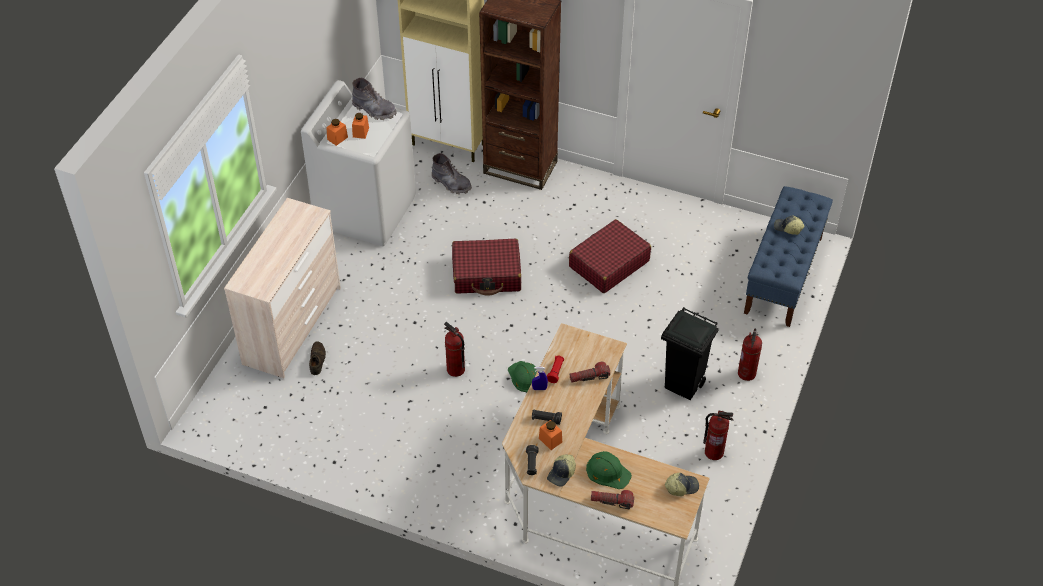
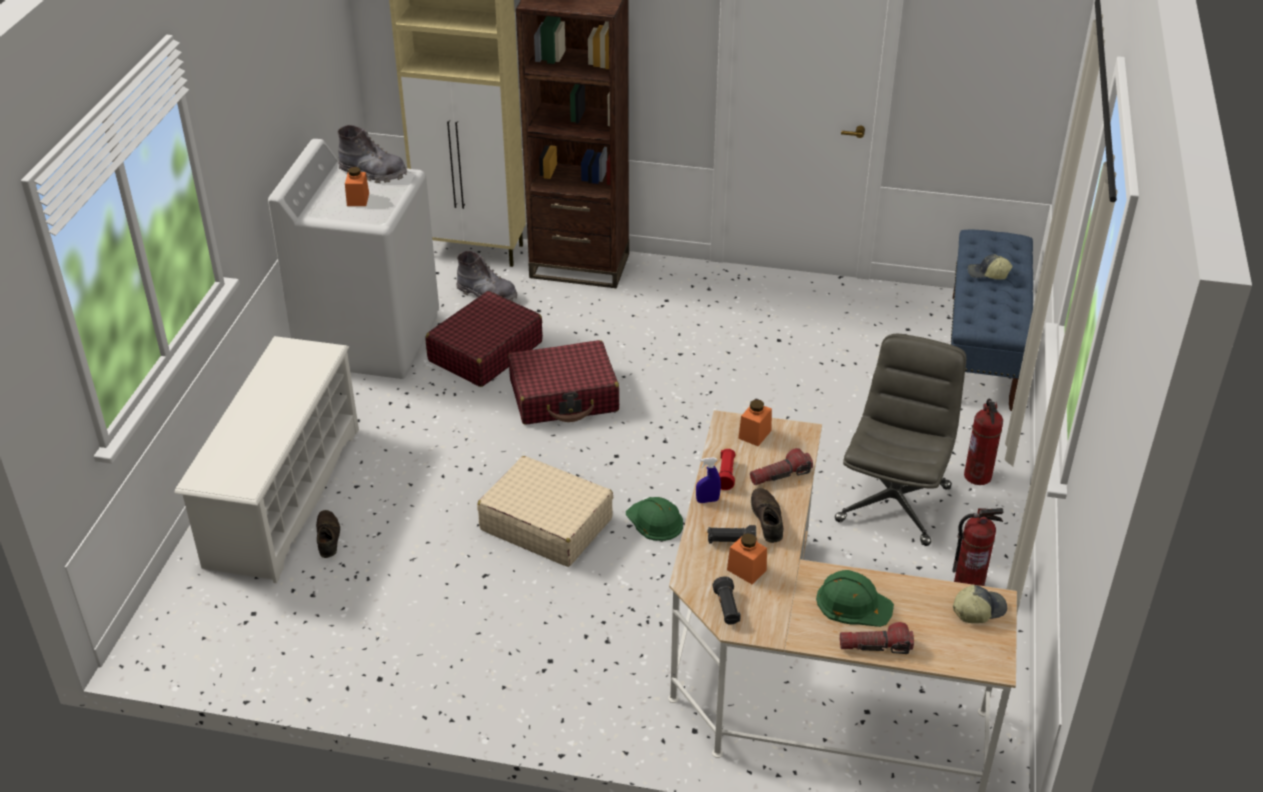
camera: 10 degrees left, 10 degrees down
beige dresser [224,198,341,378] -> white shoe rack [174,336,359,583]
orange jar [326,119,348,146] -> orange jar moved to [738,400,772,446]
fire extinguisher [444,322,465,377] -> beige suitcase [477,456,613,567]
cap [547,454,576,487] -> none
red suitcase [569,219,651,293] -> red suitcase moved to [426,291,543,387]
black trash can [661,307,719,400] -> grey office chair [835,334,966,546]
none -> brown shoe [751,488,783,543]

